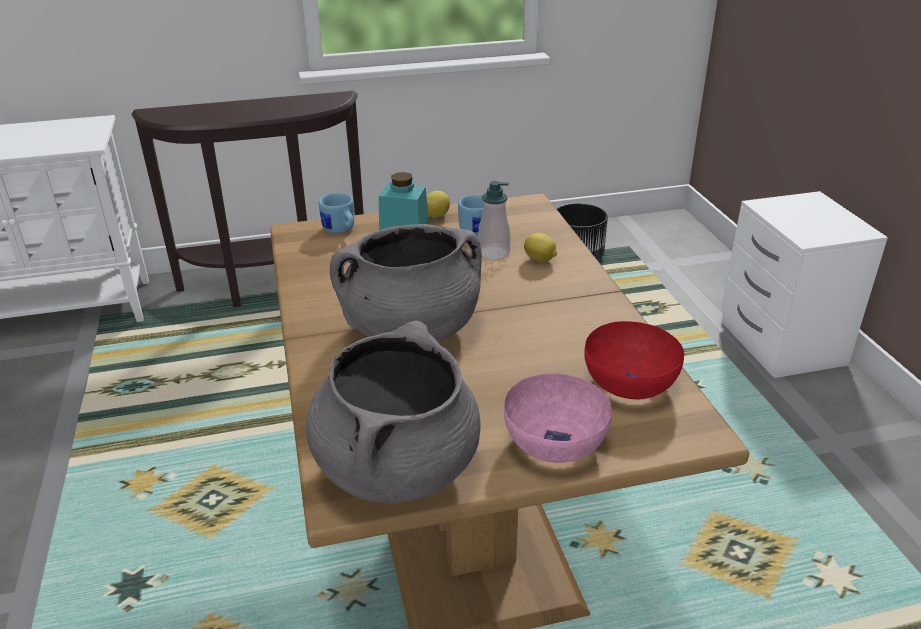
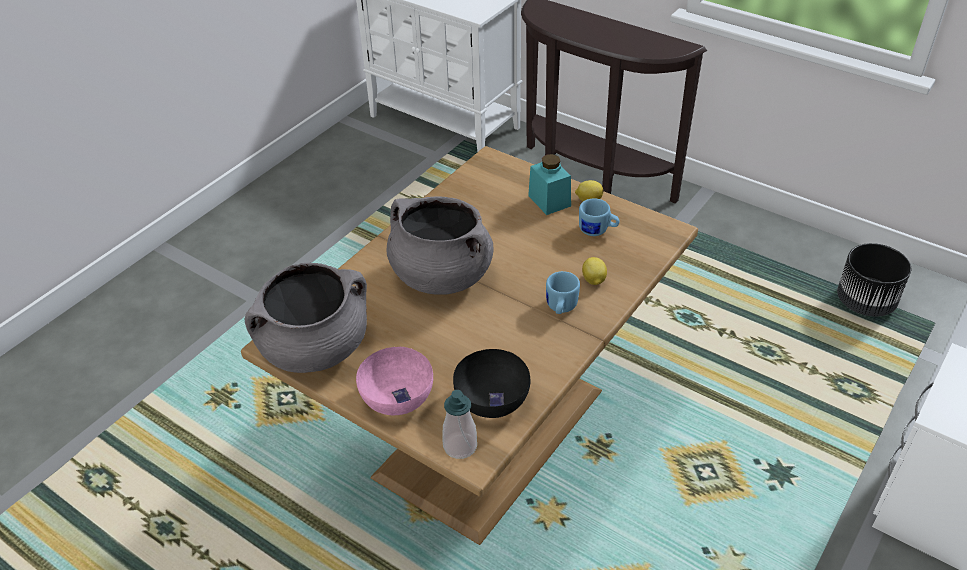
camera: 50 degrees right, 10 degrees up
blue mug [319,193,354,233] -> blue mug moved to [546,271,580,314]
soap dispenser [478,181,511,260] -> soap dispenser moved to [442,390,477,459]
red bowl [584,321,684,399] -> black bowl [453,349,530,418]

